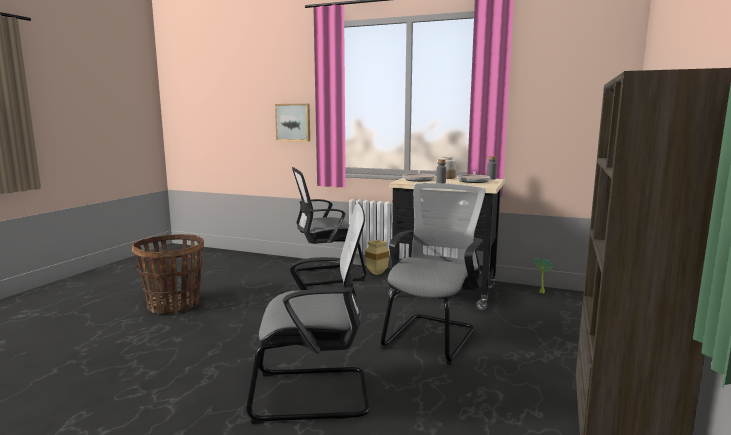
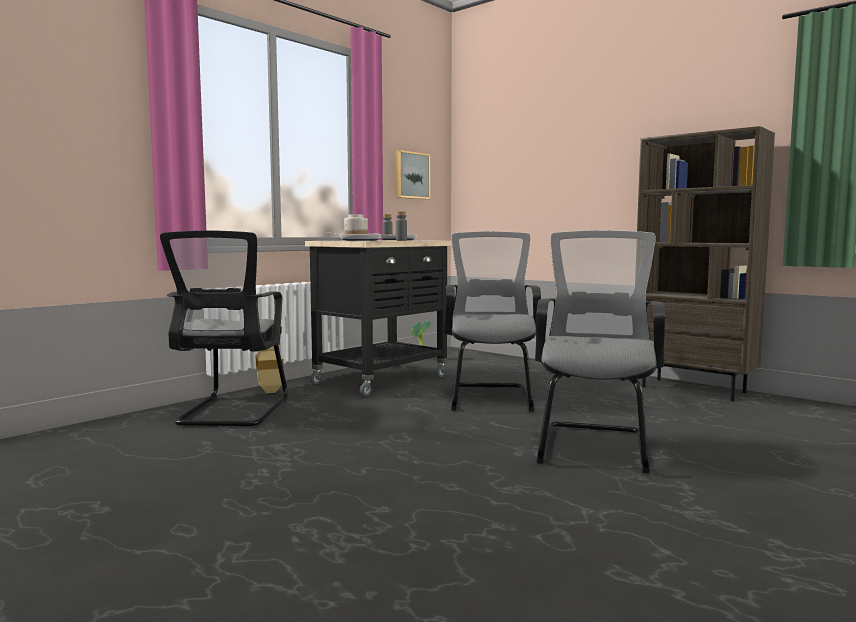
camera: 70 degrees left, 5 degrees down
basket [132,234,204,314] -> none
picture [275,104,310,142] -> picture moved to [395,150,430,199]
chair [381,183,485,365] -> chair turned 45 degrees clockwise [444,231,541,411]

